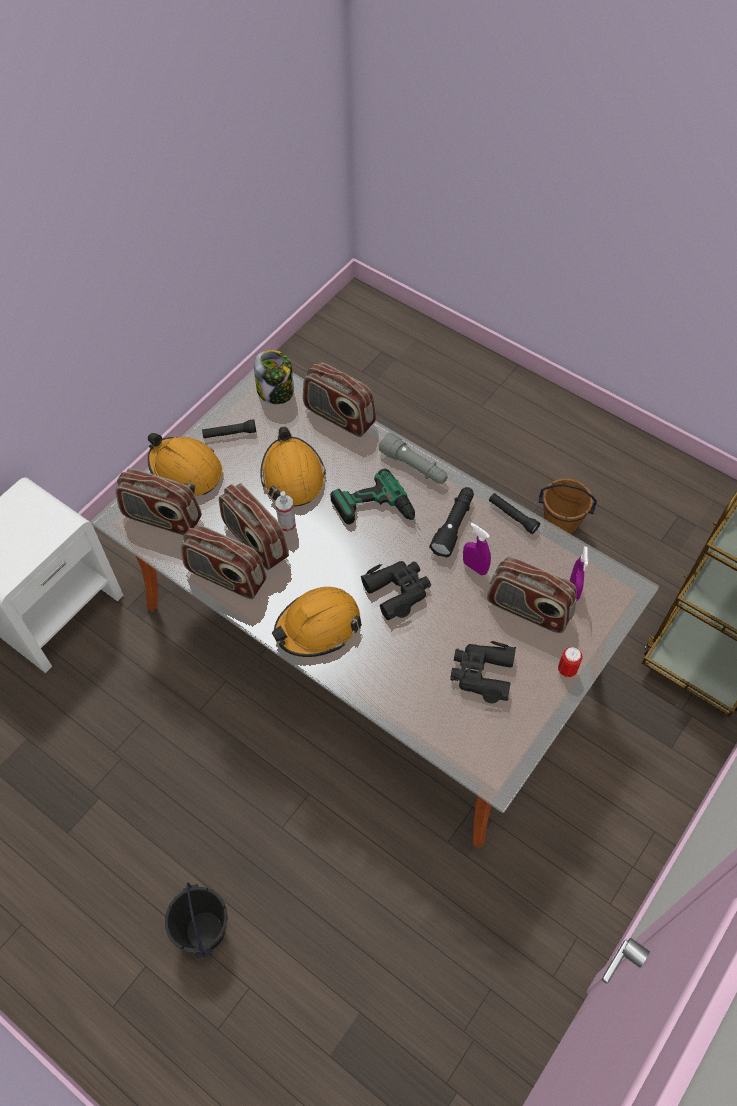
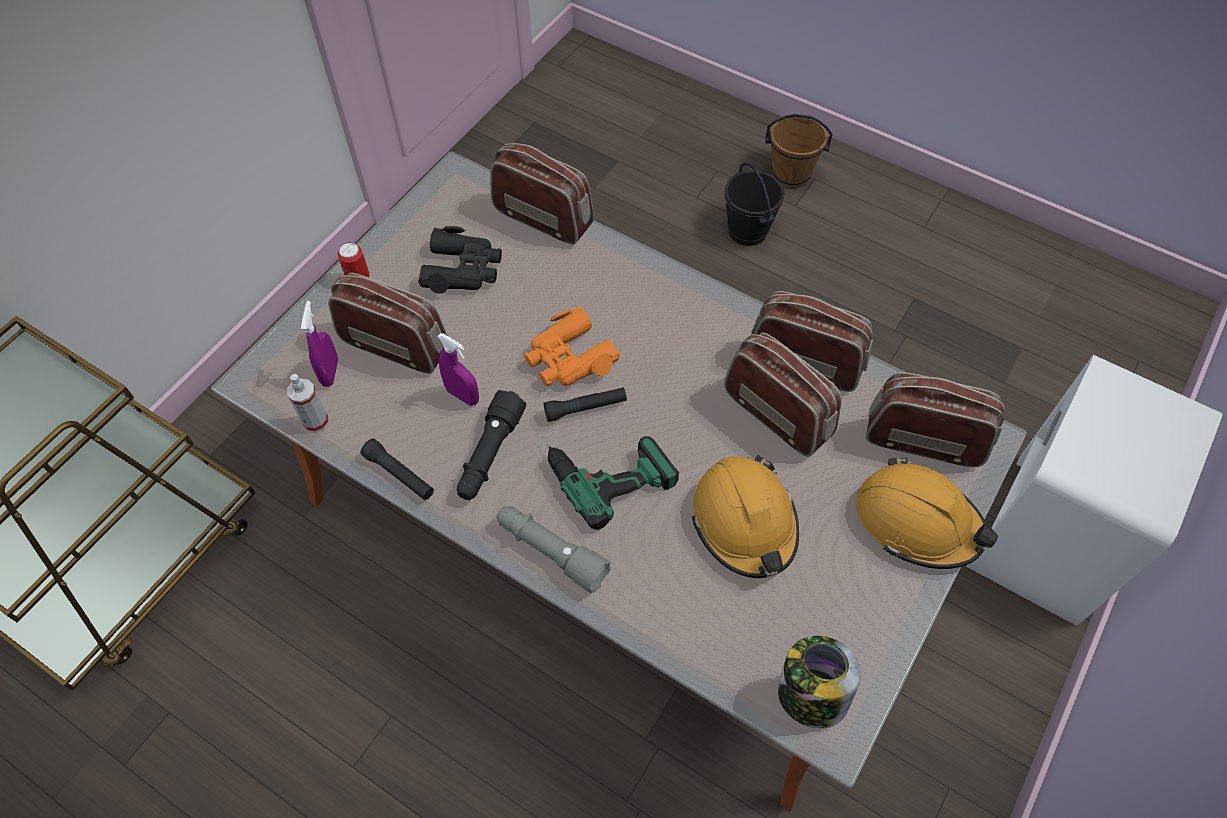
camera: 175 degrees right, 0 degrees up
black flashlight [202,420,256,438] -> black flashlight moved to [544,387,627,422]
orange hard hat [272,587,362,657] -> none
spray bottle [275,491,296,533] -> spray bottle moved to [287,374,329,433]
radio [303,362,376,437] -> radio moved to [490,143,594,245]
black binoculars [361,561,431,620] -> orange binoculars [524,306,620,386]
brown bucket [539,478,597,535] -> brown bucket moved to [765,114,833,189]

